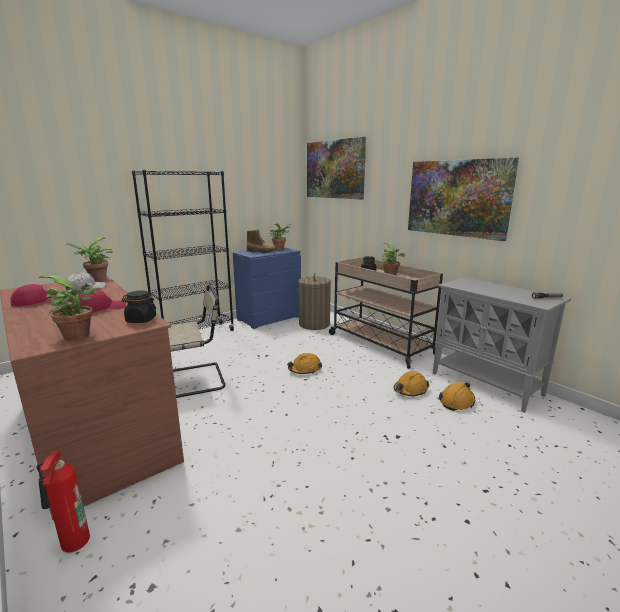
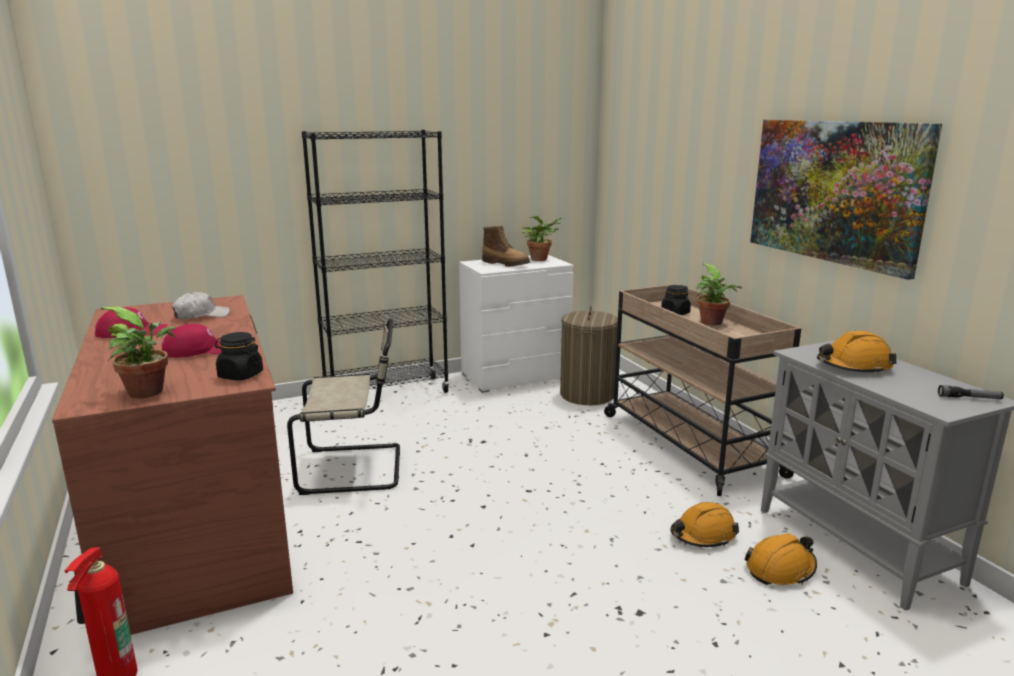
camera: 15 degrees right, 0 degrees up
potted plant [65,238,113,281] -> none
blue dresser [233,247,301,329] -> white dresser [459,255,574,393]
orange hard hat [287,353,322,374] -> orange hard hat moved to [817,331,896,375]
picture [307,137,366,199] -> none

